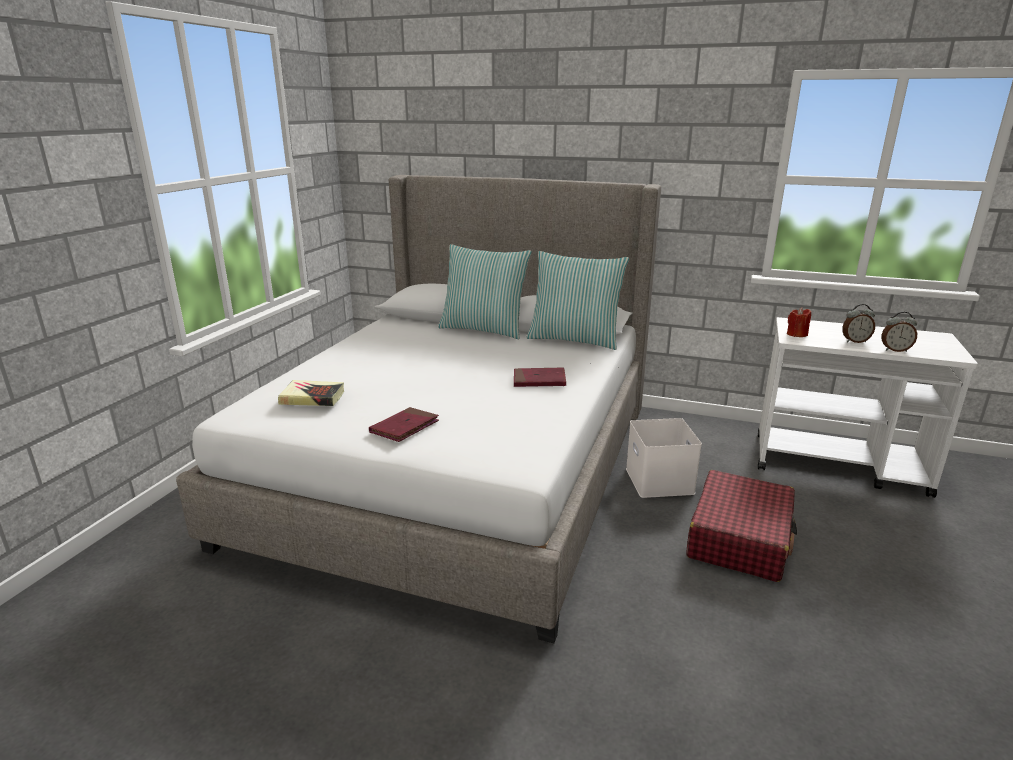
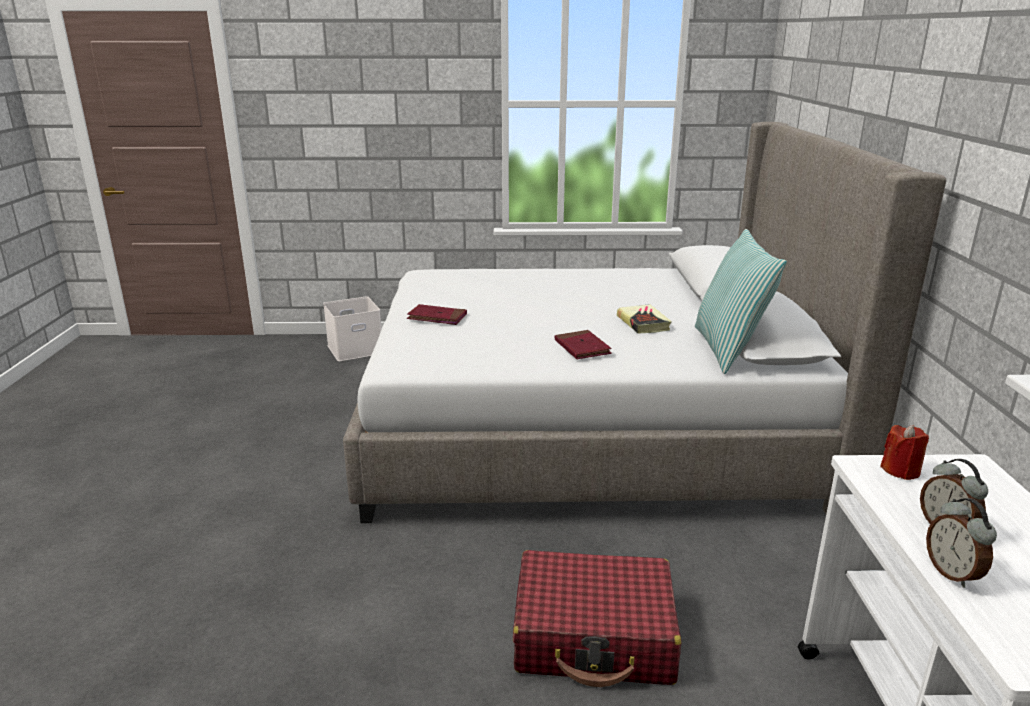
camera: 70 degrees right, 0 degrees up
book [278,380,344,406] -> book moved to [617,304,672,334]
pillow [438,244,532,339] -> none
white storage box [626,418,702,498] -> white storage box moved to [323,296,381,361]

